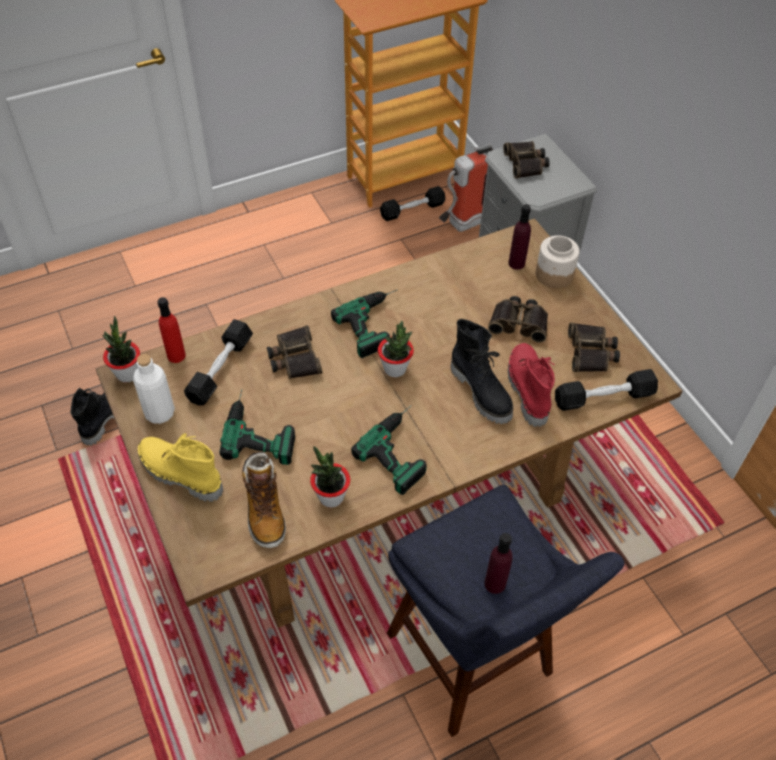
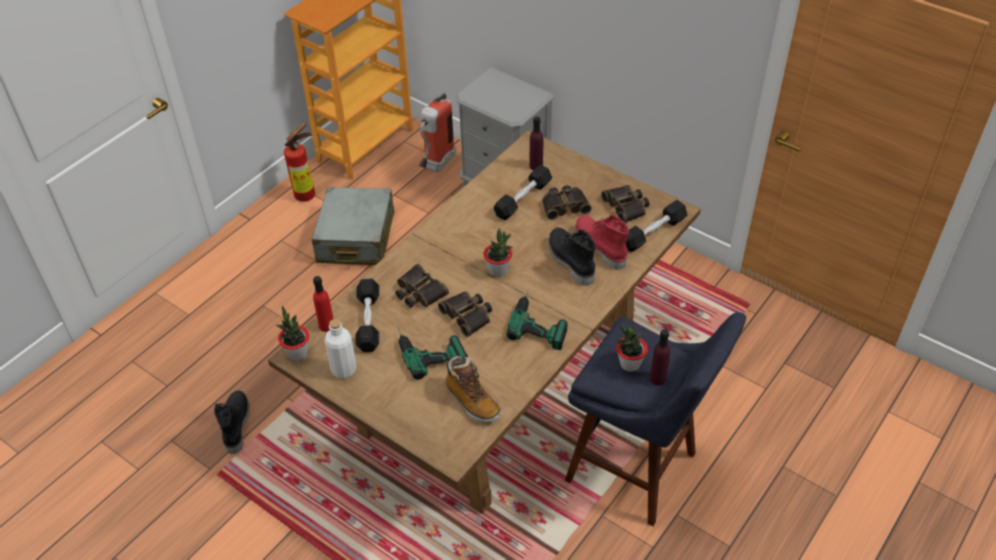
camera: 25 degrees left, 5 degrees down
yellow boot [138,433,223,502] -> none
potted plant [310,446,350,508] -> potted plant moved to [616,324,648,372]
power drill [331,289,398,358] -> none
black dumbbell [380,186,445,221] -> black dumbbell moved to [494,165,552,220]
black boot [451,319,513,424] -> black boot turned 150 degrees counterclockwise [549,228,595,286]
binoculars [503,141,550,179] -> binoculars moved to [438,291,492,337]
jar [536,235,580,288] -> none
none -> fire extinguisher [284,122,315,202]
none -> grey suitcase [312,187,394,265]

